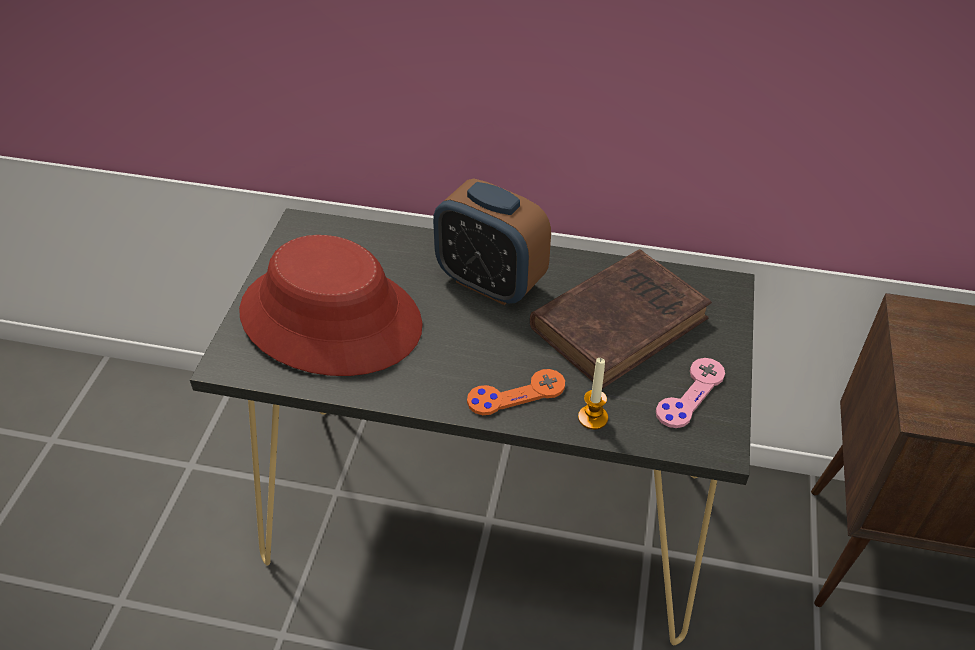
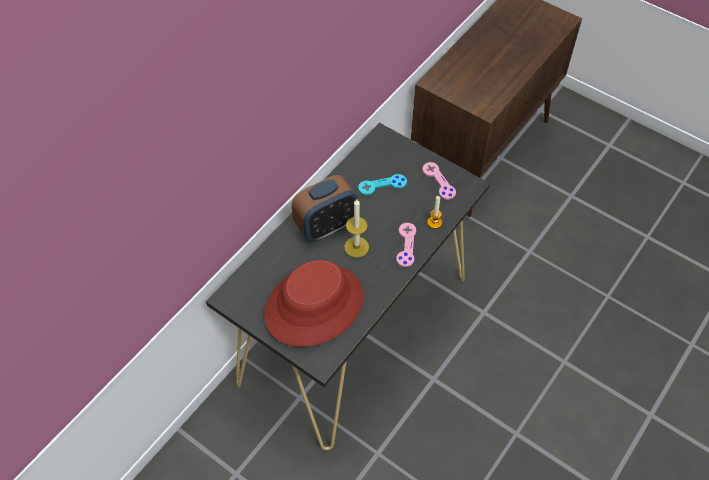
camera: 65 degrees left, 10 degrees up
orange game controller [467,369,565,415] -> pink game controller [396,223,416,267]
brown book [530,249,712,389] -> turquoise game controller [358,174,407,195]
none -> candle [344,199,369,258]

